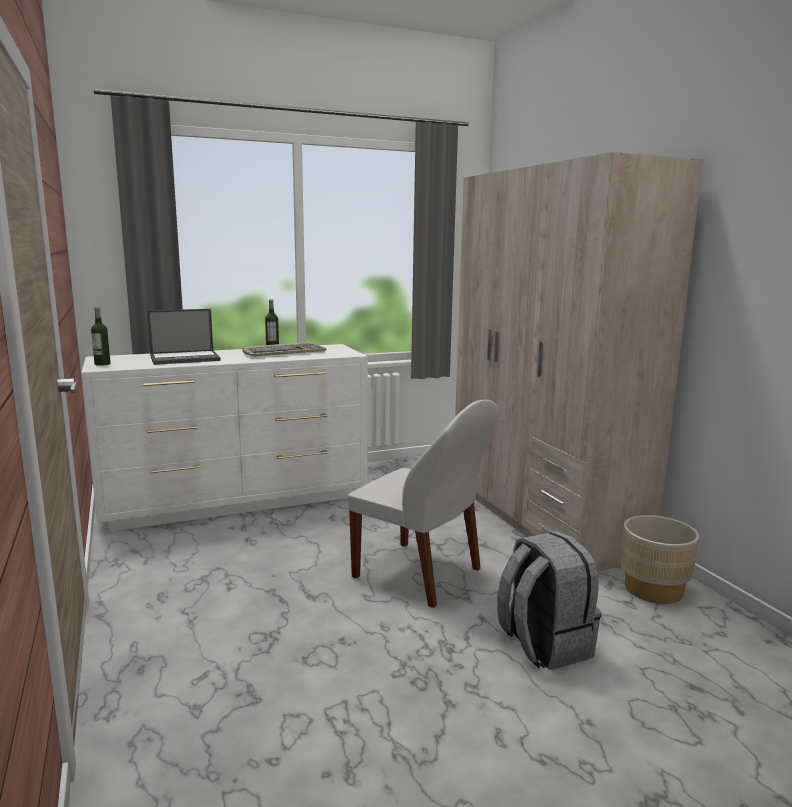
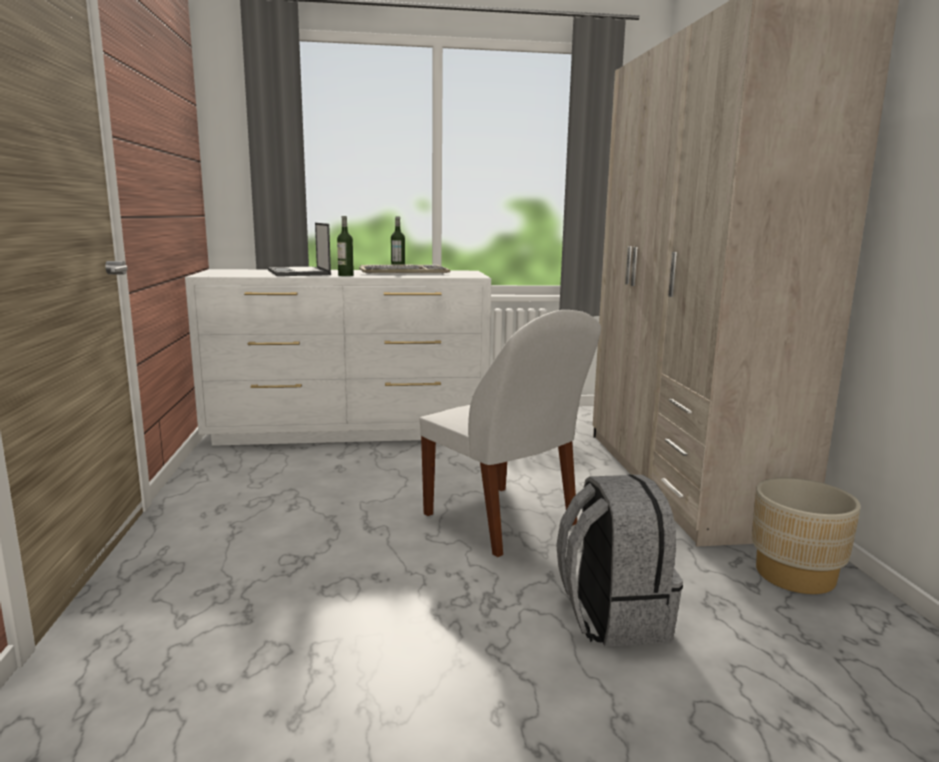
camera: 15 degrees right, 0 degrees up
bottle [91,307,111,366] -> bottle moved to [337,216,354,276]
laptop [147,309,221,365] -> laptop turned 75 degrees clockwise [268,223,331,276]

